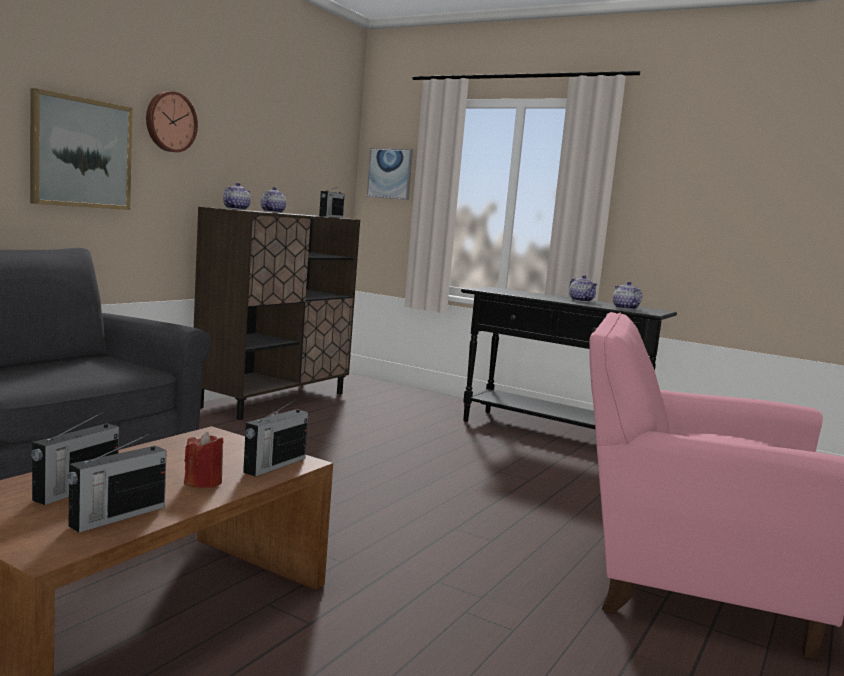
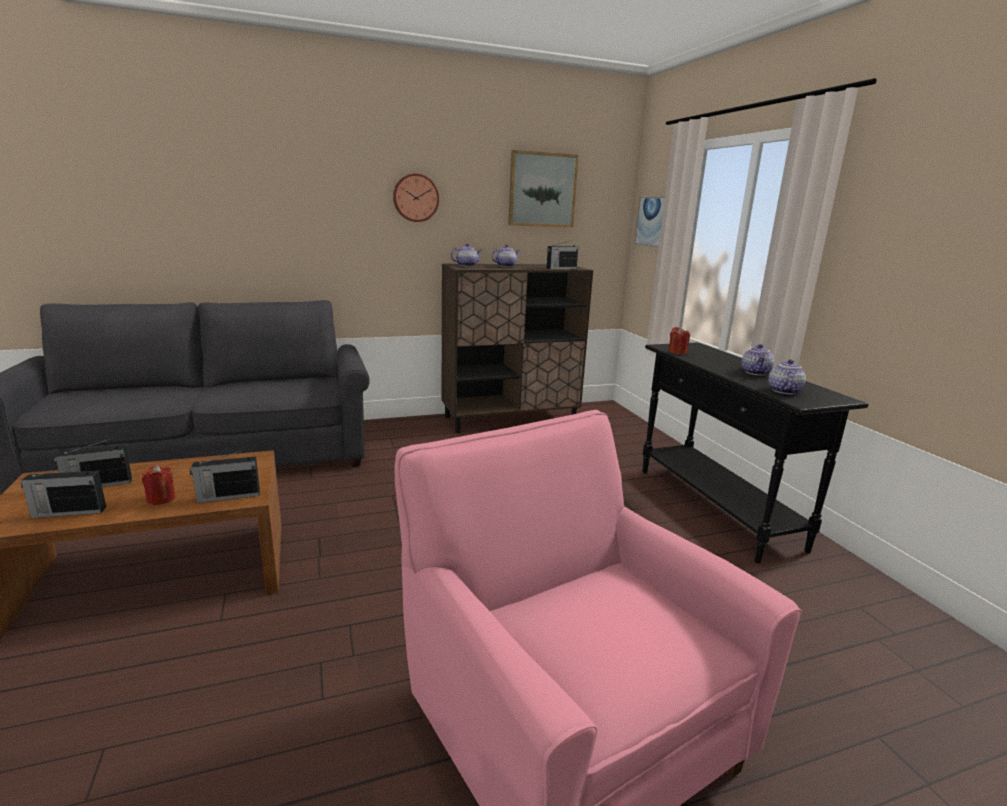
camera: 40 degrees right, 10 degrees up
picture [30,88,133,210] -> picture moved to [508,150,579,227]
none -> red candle [669,327,690,354]

